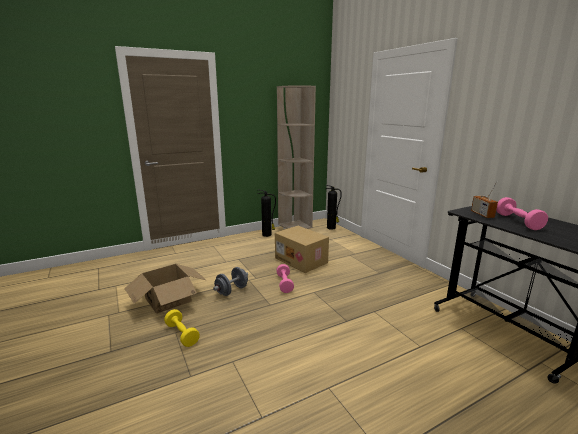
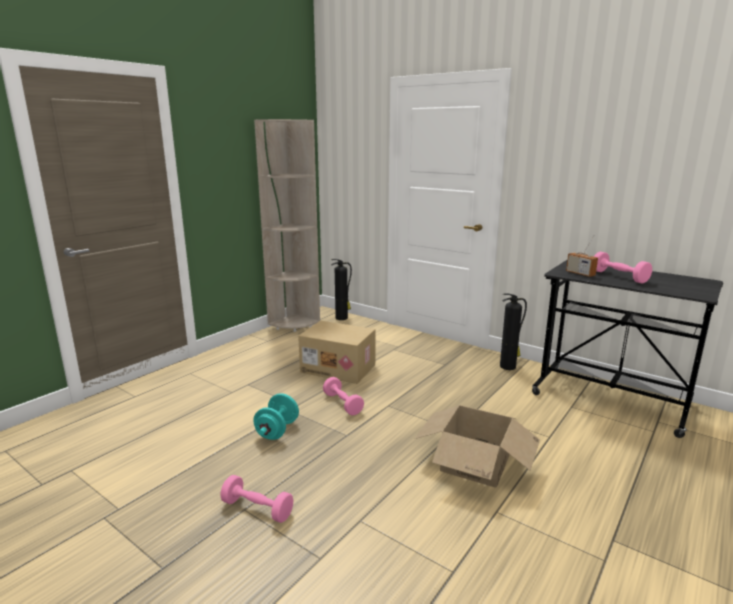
camera: 25 degrees left, 0 degrees up
cardboard box [124,264,206,314] -> cardboard box moved to [415,405,540,488]
yellow dumbbell [164,309,200,347] -> pink dumbbell [220,475,293,523]
grey dumbbell [213,267,248,296] -> turquoise dumbbell [253,393,299,440]
fire extinguisher [257,190,276,237] -> fire extinguisher moved to [500,293,527,370]

